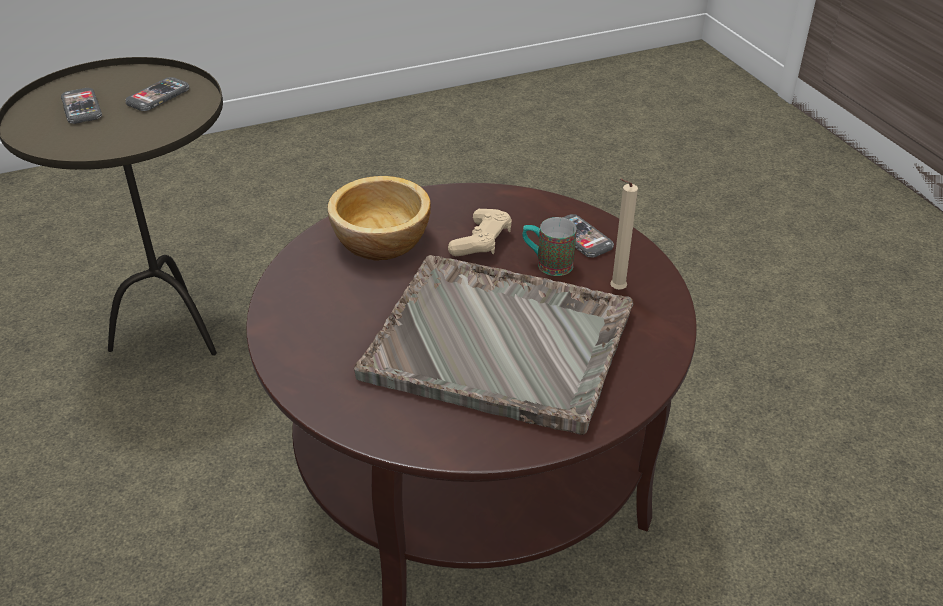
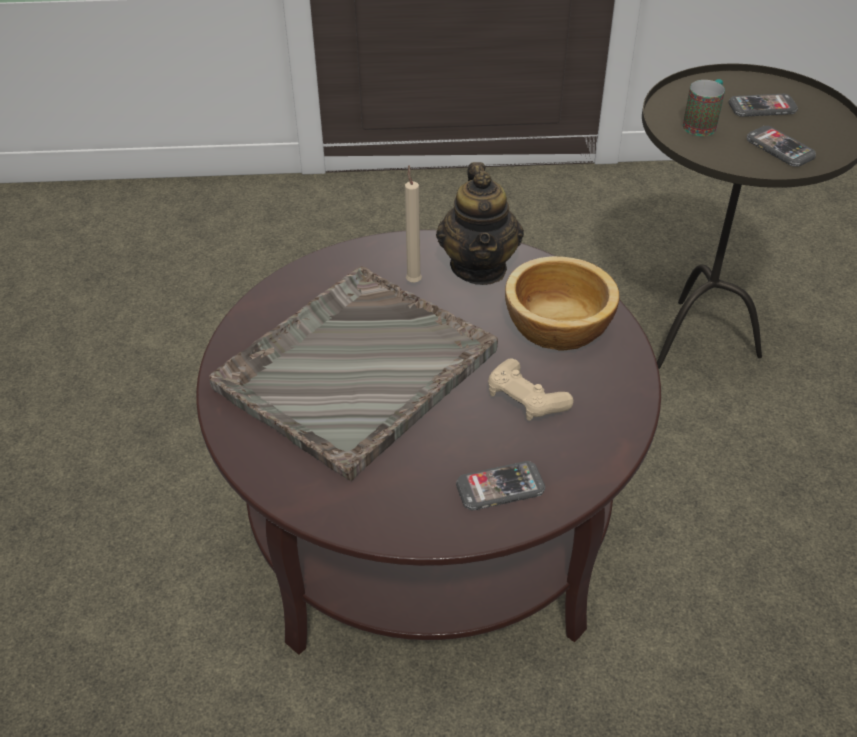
camera: 110 degrees right, 5 degrees up
mug [523,217,577,276] -> mug moved to [683,79,725,136]
beige candle [610,179,638,290] -> beige candle moved to [405,165,422,283]
none -> teapot [436,162,524,285]

